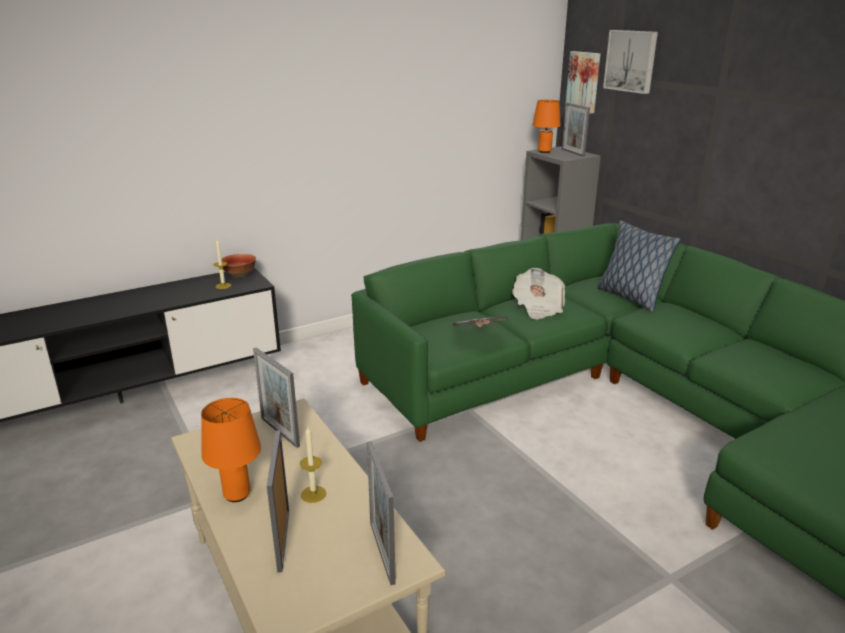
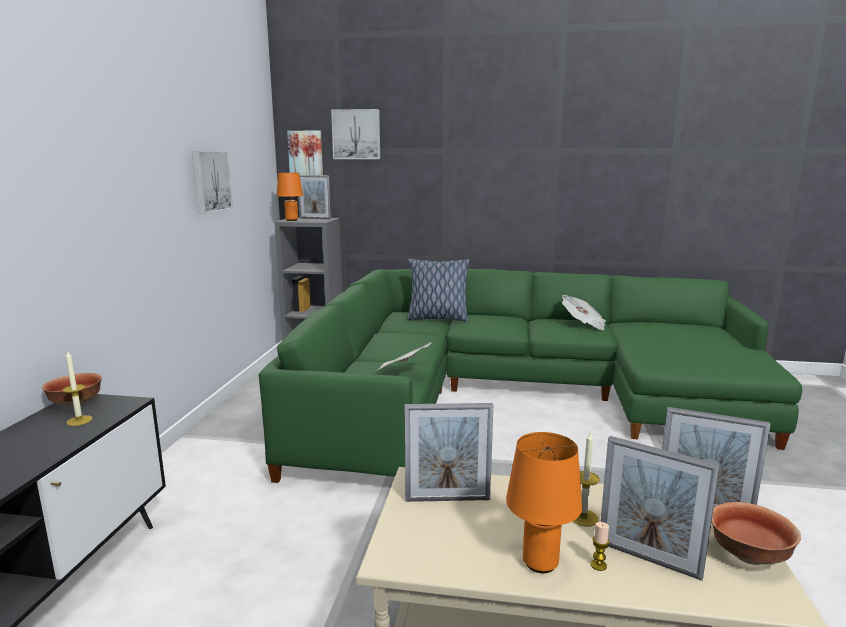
camera: 50 degrees left, 10 degrees down
newspaper [512,268,565,320] -> newspaper moved to [562,295,606,330]
none -> picture [192,151,233,214]
none -> candle [590,522,609,571]
none -> bowl [711,502,801,565]

